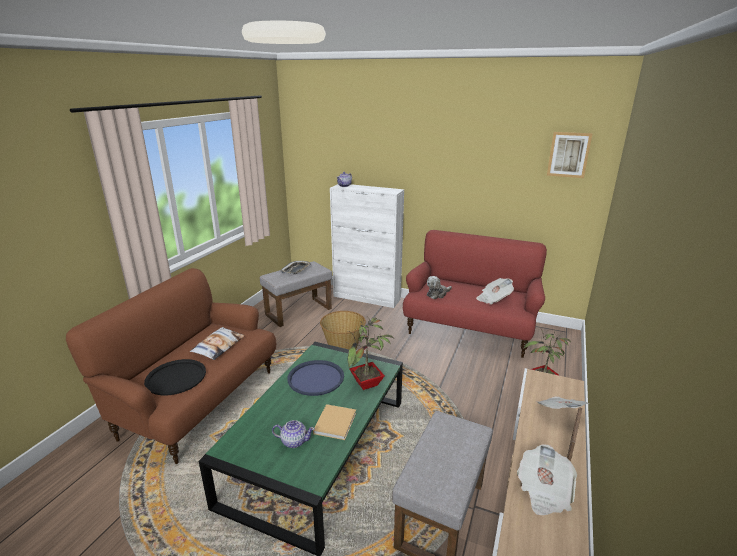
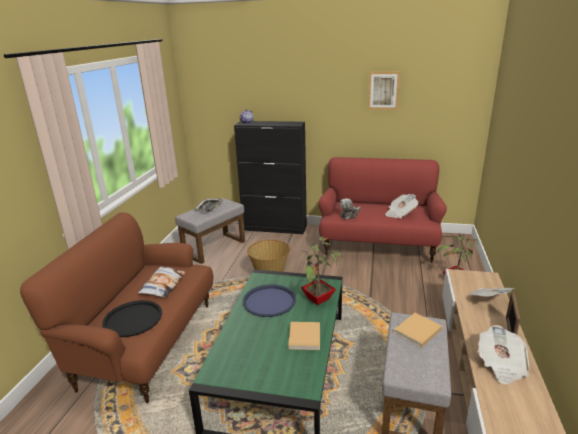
camera: 10 degrees left, 0 degrees up
teapot [272,420,315,448] -> none
white cabinet [330,184,404,308] -> black cabinet [234,121,307,234]
picture [547,132,592,178] -> picture moved to [368,72,400,110]
none -> beige book [394,313,442,348]

